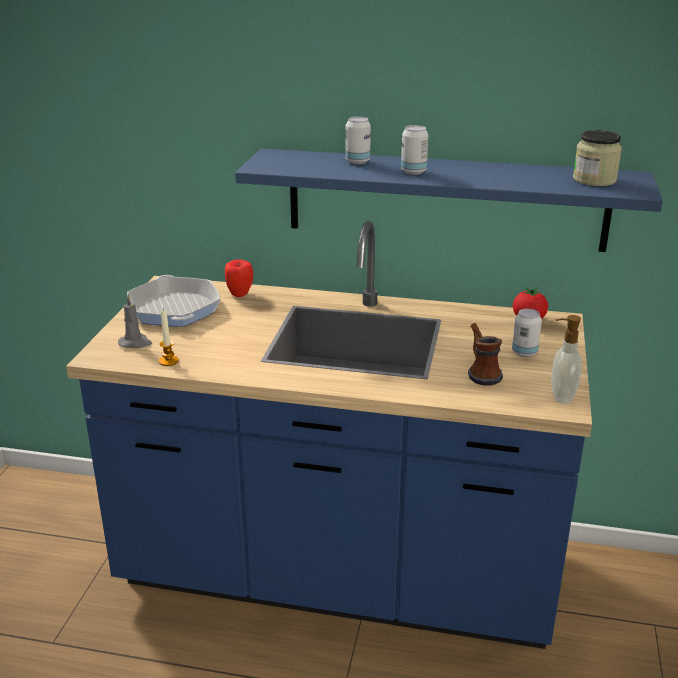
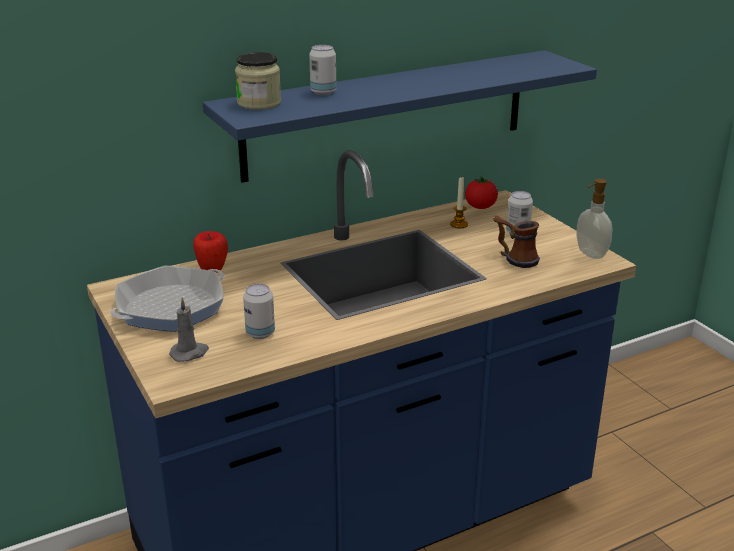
camera: 40 degrees left, 0 degrees up
frying pan [127,275,221,327] -> frying pan turned 75 degrees counterclockwise [110,266,224,332]
candle [159,309,179,366] -> candle moved to [450,176,468,228]
can [401,125,428,175] -> can moved to [243,284,275,339]
jar [573,130,622,186] -> jar moved to [235,52,281,110]

